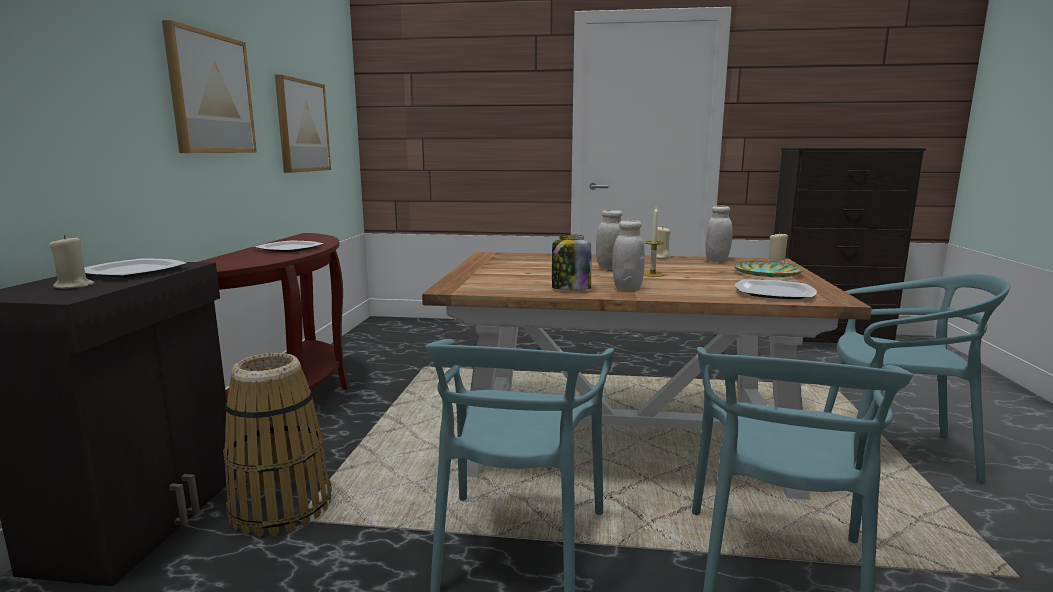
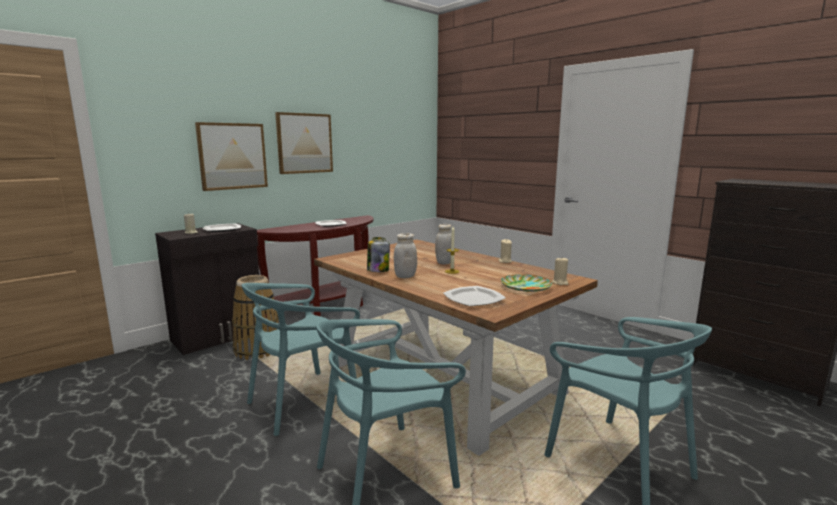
camera: 40 degrees right, 0 degrees up
picture [275,75,331,173] -> picture moved to [195,122,268,191]
white jar [705,205,732,262] -> none

